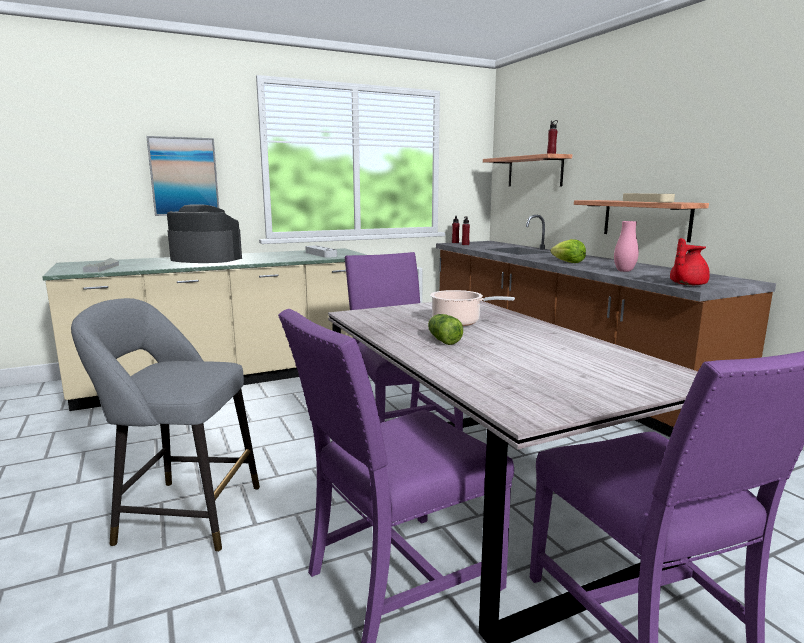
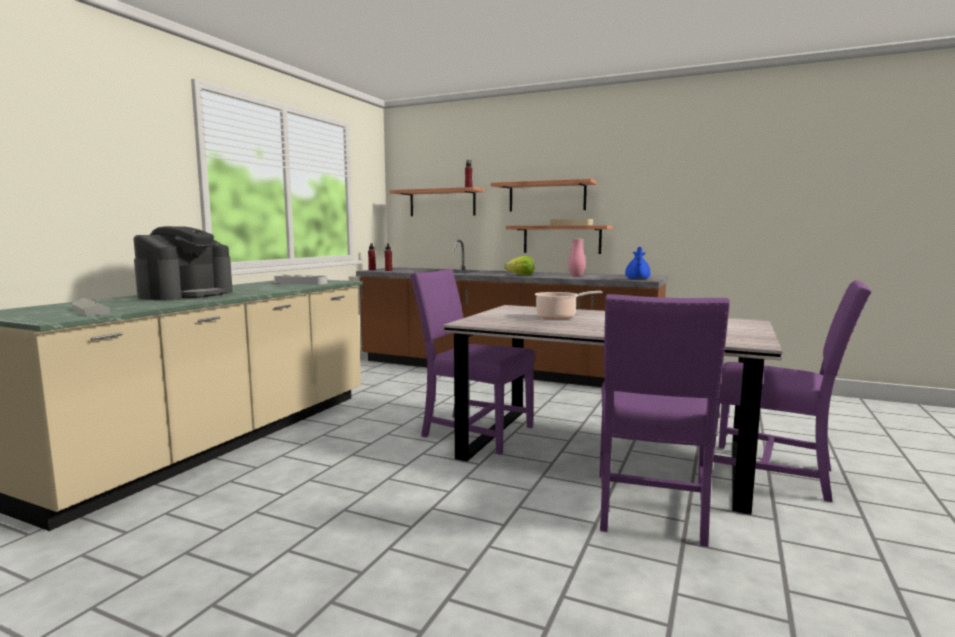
camera: 40 degrees left, 5 degrees down
grey stool [71,298,260,552] -> none
picture [146,136,219,216] -> none
coffee machine [167,204,242,263] -> coffee machine turned 135 degrees clockwise [134,226,233,300]
lettuce [428,314,463,345] -> none
red teapot [670,238,710,285] -> blue teapot [625,246,651,280]
none -> shelf [491,179,597,211]

